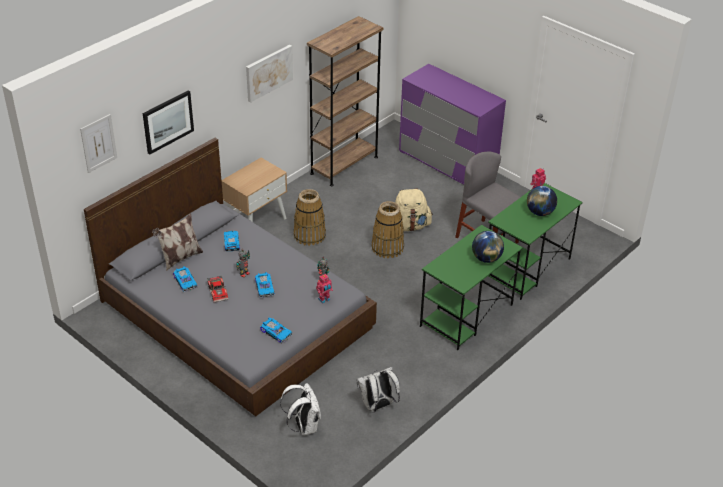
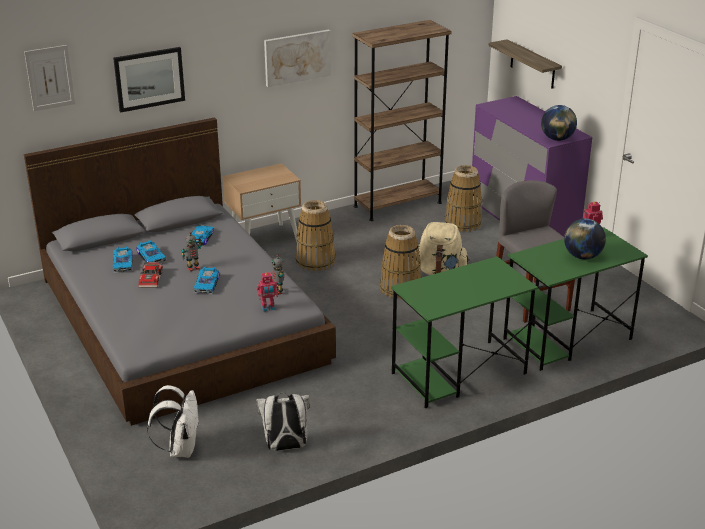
camera: 20 degrees right, 10 degrees down
pillow [152,213,203,271] -> none
toy car [260,318,293,343] -> toy car moved to [137,240,167,265]
globe [472,231,504,263] -> globe moved to [541,105,577,141]
none -> basket [445,165,482,232]
none -> shelf [488,39,562,89]

